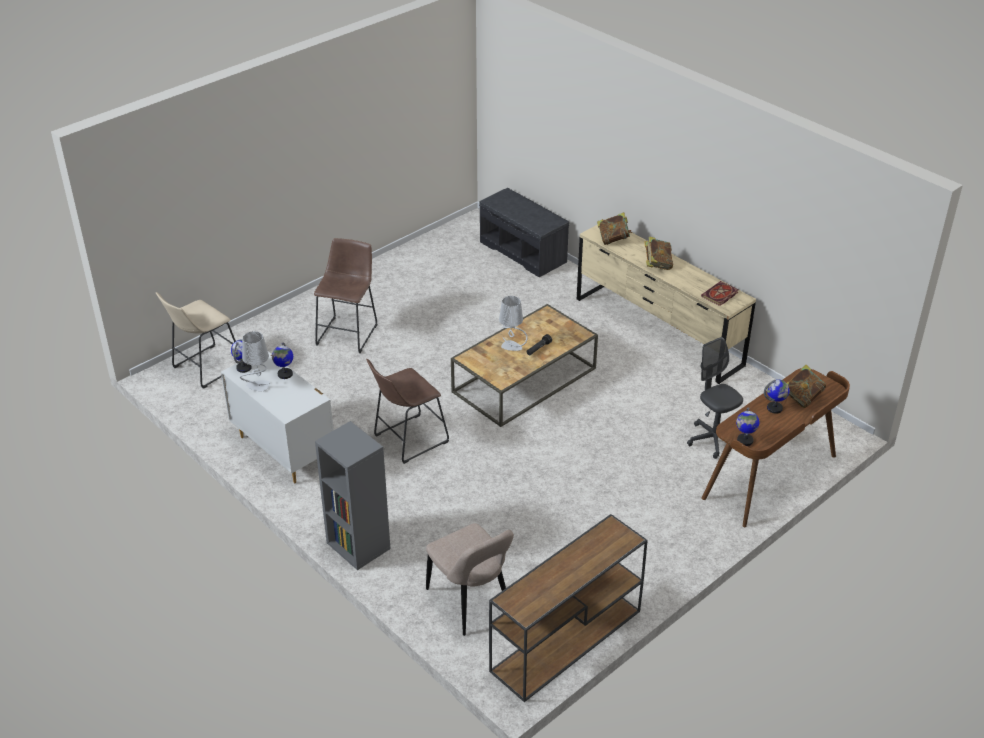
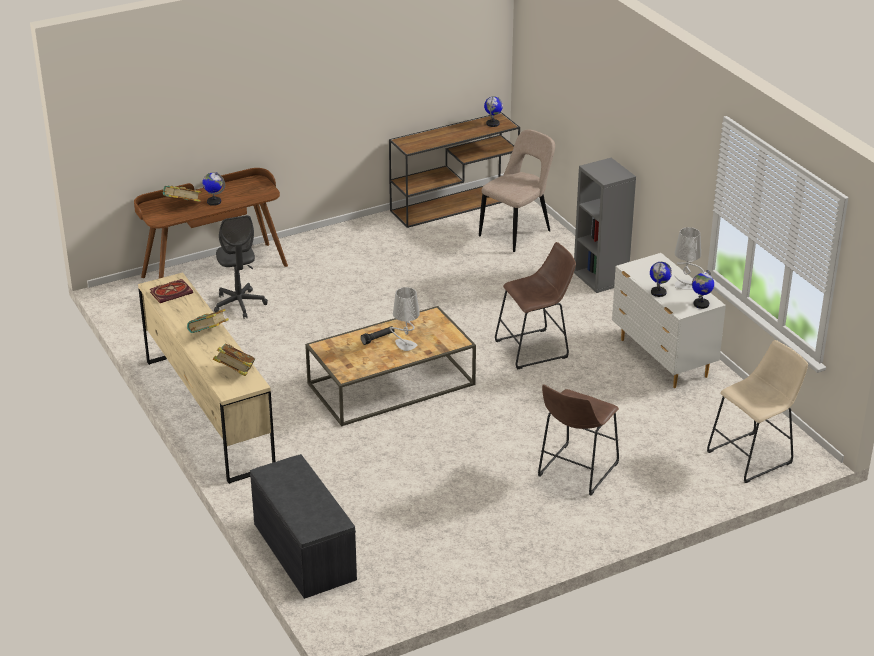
camera: 165 degrees left, 5 degrees down
beige chair [426,523,514,636] -> beige chair turned 60 degrees clockwise [479,129,555,252]
globe [736,407,759,446] -> globe moved to [484,96,503,127]

